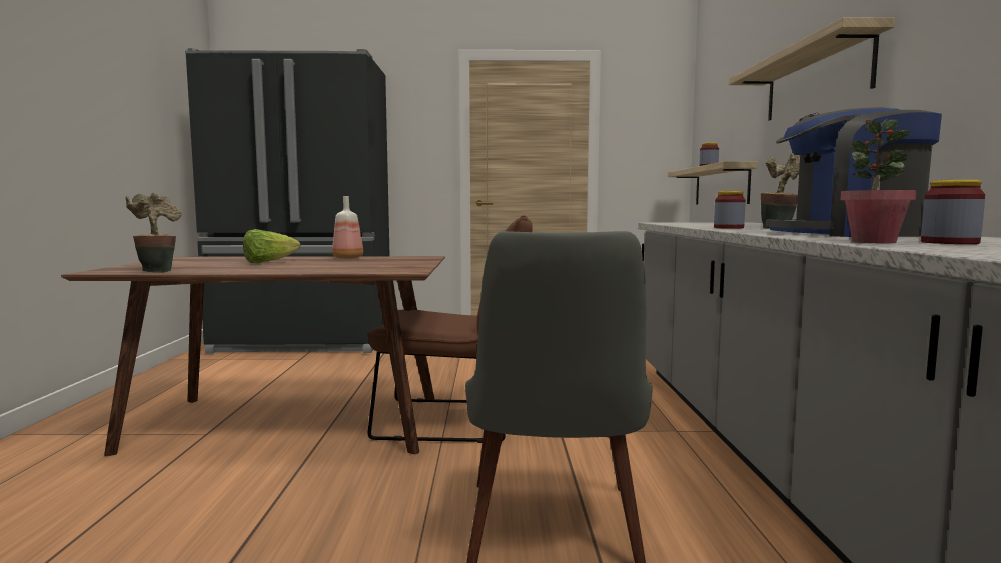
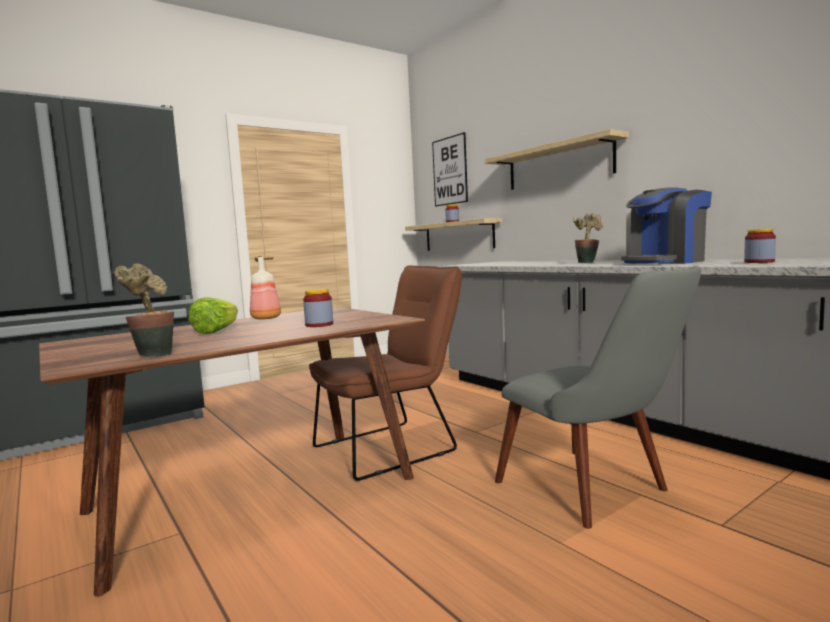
camera: 35 degrees left, 0 degrees up
jar [714,191,746,229] -> jar moved to [303,289,333,327]
potted plant [841,119,917,243] -> none
none -> picture [432,132,468,207]

